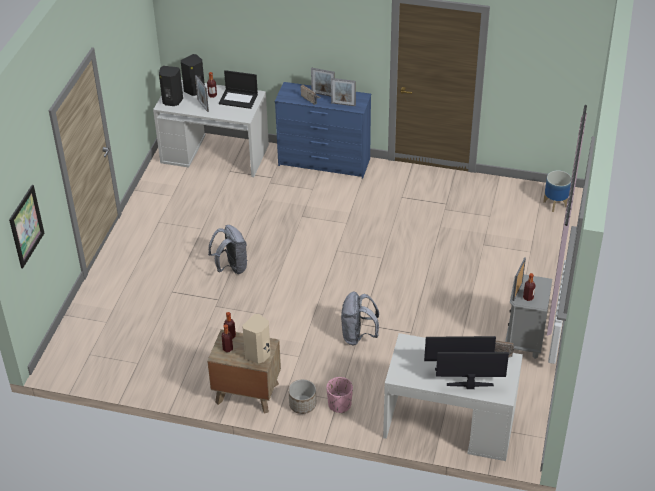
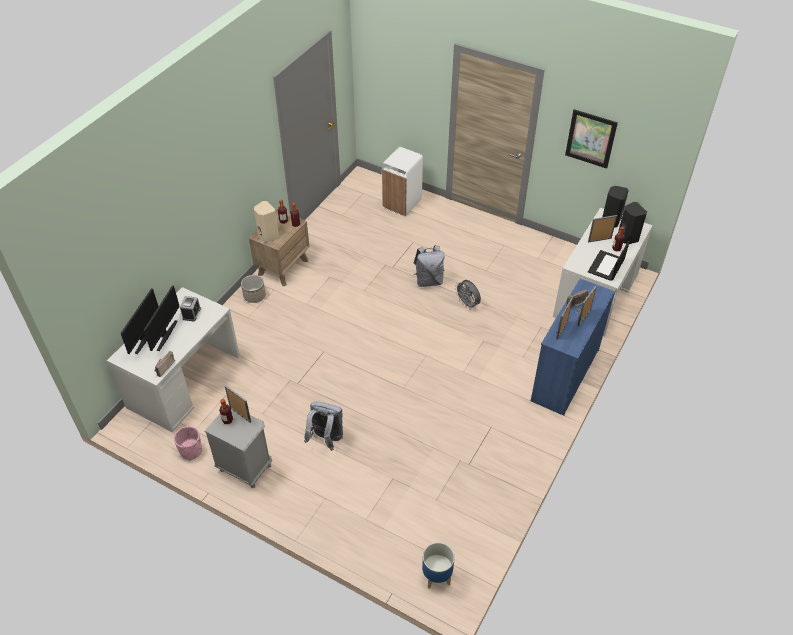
camera: 105 degrees right, 5 degrees up
picture [9,185,44,268] -> picture moved to [565,109,618,169]
pink planter [326,377,353,413] -> pink planter moved to [174,426,202,460]
grey backpack [341,292,379,346] -> grey backpack moved to [304,402,343,451]
none -> alarm clock [180,296,201,321]
none -> white trash can [382,147,423,216]
none -> grey fan [456,280,481,310]

